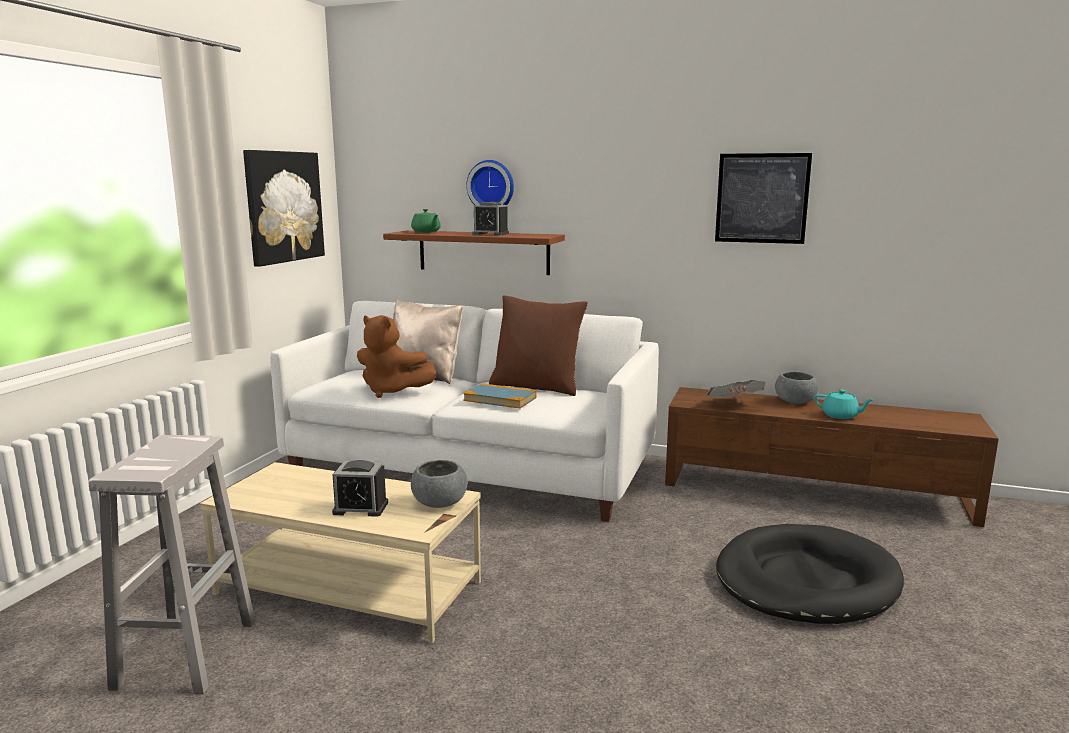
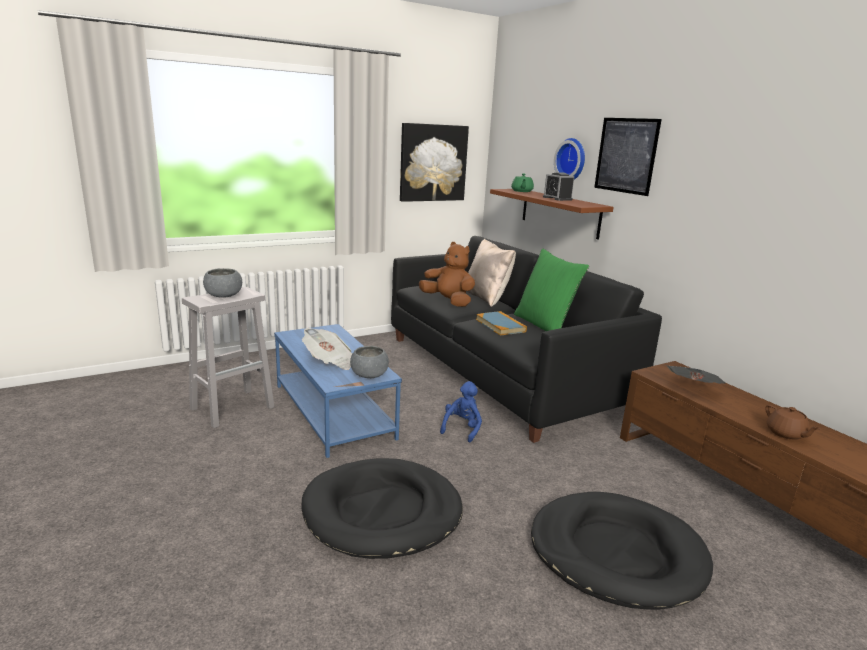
camera: 40 degrees right, 5 degrees up
beige coffee table [200,462,481,643] -> blue coffee table [274,324,402,458]
white sofa [270,301,659,522] -> black sofa [391,236,662,443]
alarm clock [332,460,388,517] -> newspaper [302,328,353,370]
brown plush toy [357,315,436,398] -> brown plush toy turned 150 degrees clockwise [419,242,475,307]
brown pillow [489,295,588,396] -> green pillow [514,249,589,331]
picture [715,153,812,244] -> picture moved to [594,118,662,196]
grey bowl [775,372,818,404] -> grey bowl moved to [203,268,242,298]
turquoise teapot [814,389,873,419] -> brown teapot [765,405,820,440]
none -> black dog bed [301,458,463,559]
none -> blue plush toy [440,381,482,443]

